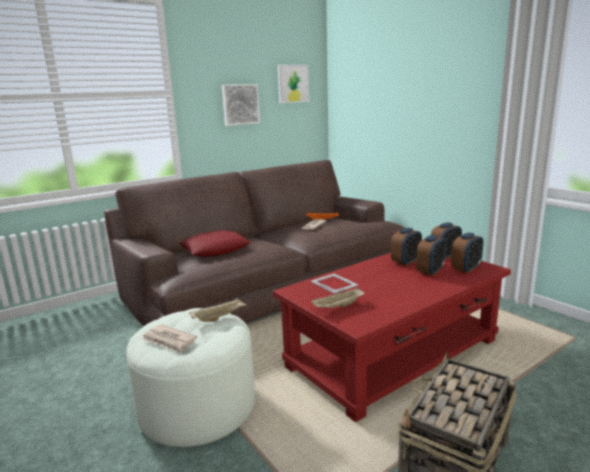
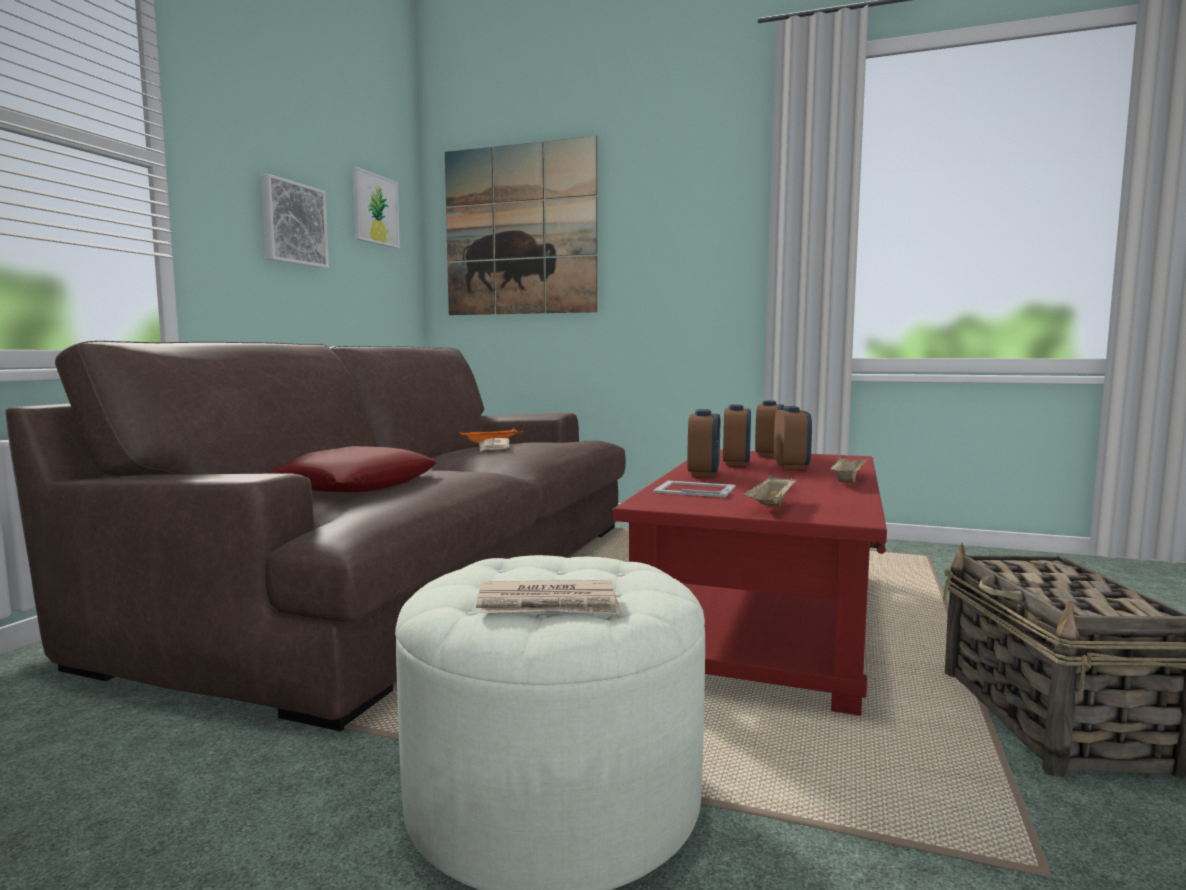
camera: 35 degrees left, 10 degrees down
beige tray [189,298,247,322] -> beige tray moved to [829,455,868,483]
alarm clock [451,233,483,273] -> alarm clock moved to [687,409,720,477]
none -> picture [445,136,597,315]

